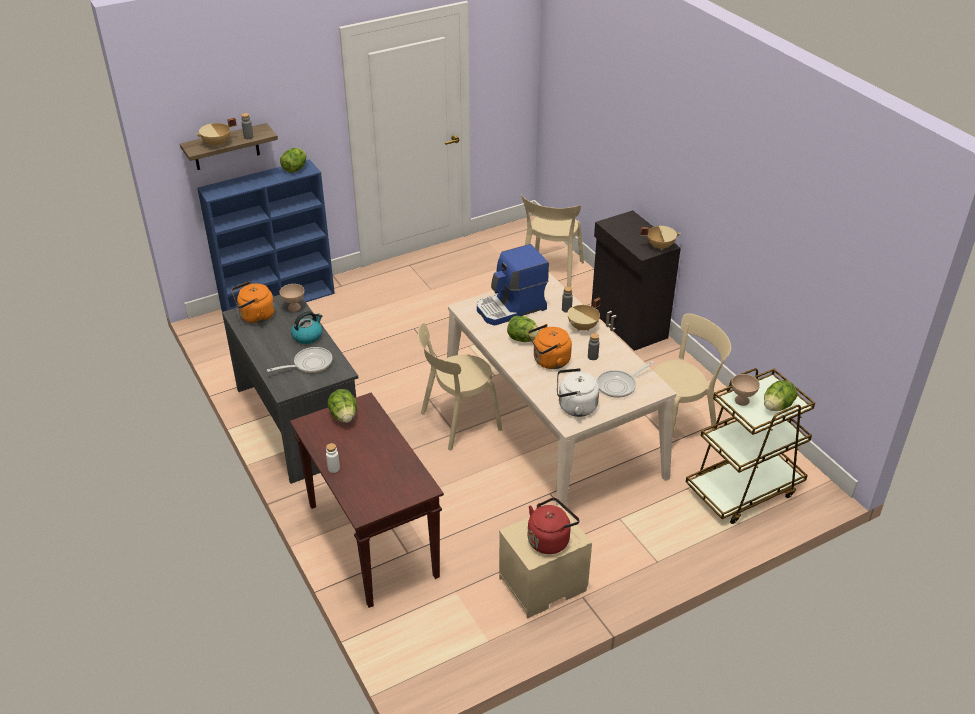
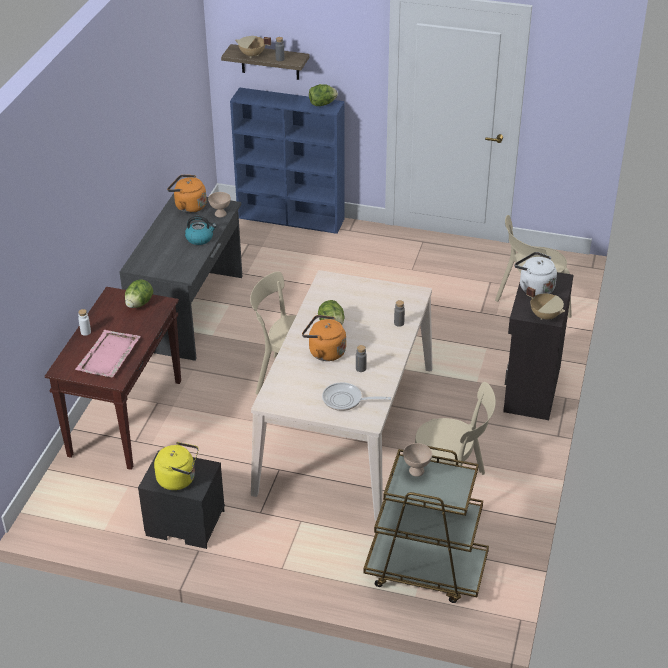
camera: 45 degrees right, 0 degrees up
frying pan [267,347,332,373] -> none
coffee machine [477,244,549,326] -> none
beige nightstand [499,505,592,618] -> black nightstand [138,450,225,549]
red kettle [528,497,580,554] -> yellow kettle [154,442,198,490]
white kettle [557,368,599,417] -> white kettle moved to [515,252,557,296]
beige cooking pot [567,297,601,331] -> none
lettuce [764,380,797,411] -> none
none -> pink tray [75,330,141,377]

